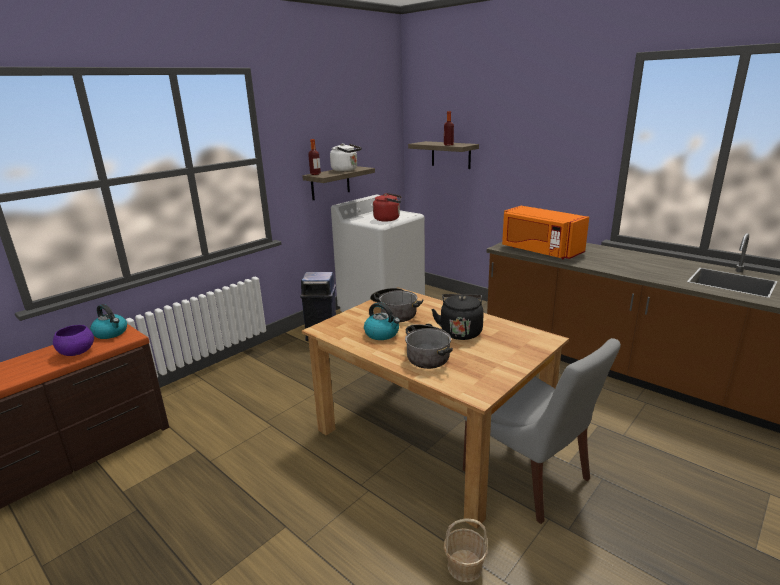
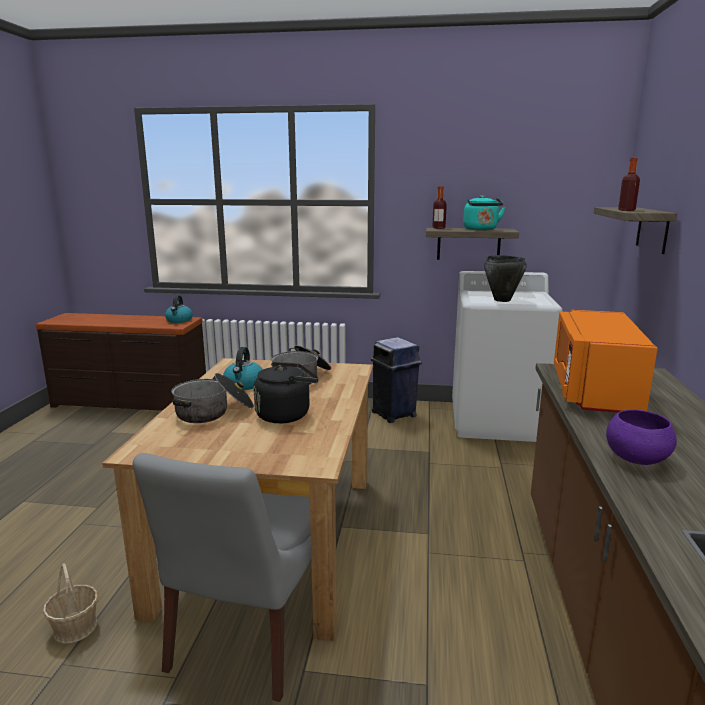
camera: 55 degrees right, 5 degrees down
purple bowl [53,325,94,356] -> purple bowl moved to [606,410,677,465]
white kettle [330,143,362,171] -> turquoise kettle [463,195,505,230]
red kettle [373,193,401,222] -> black cooking pot [484,255,527,302]

